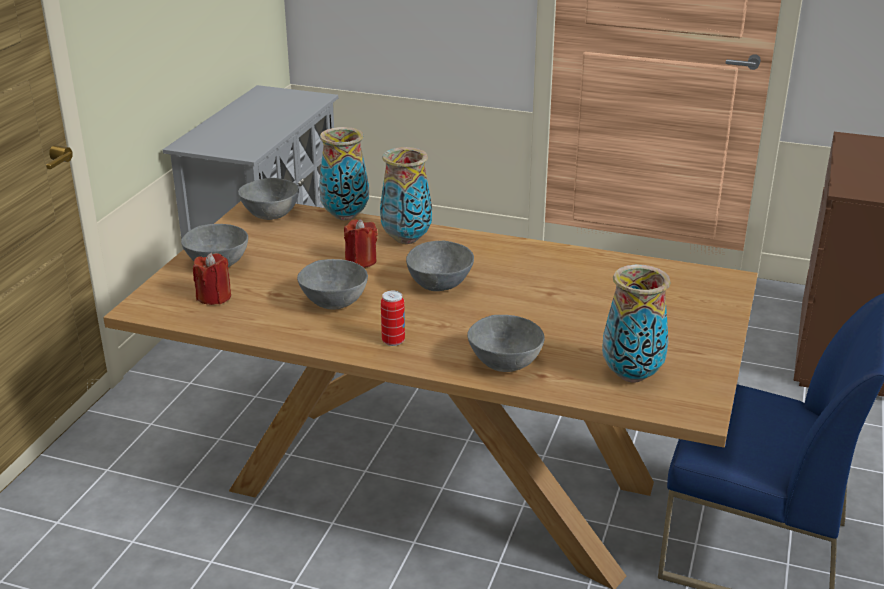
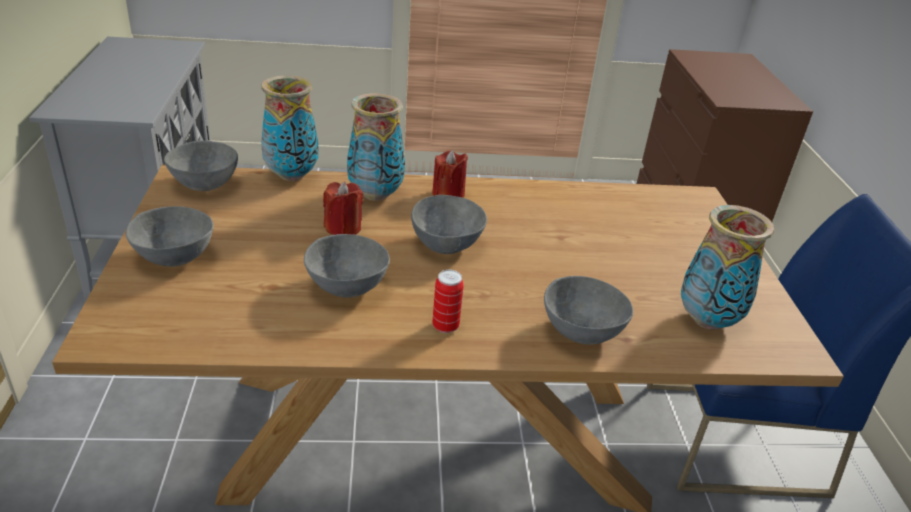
camera: 25 degrees left, 5 degrees up
red candle [193,253,231,305] -> red candle moved to [432,150,468,198]

